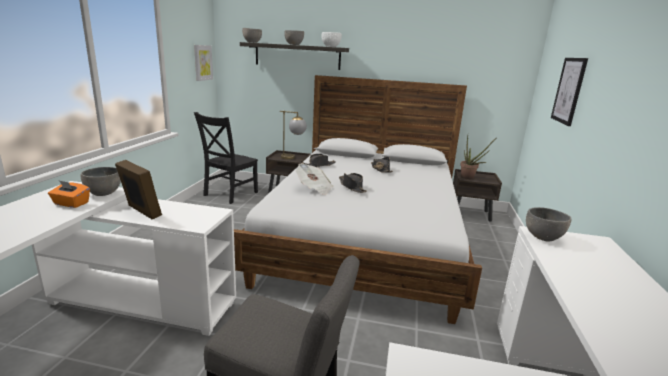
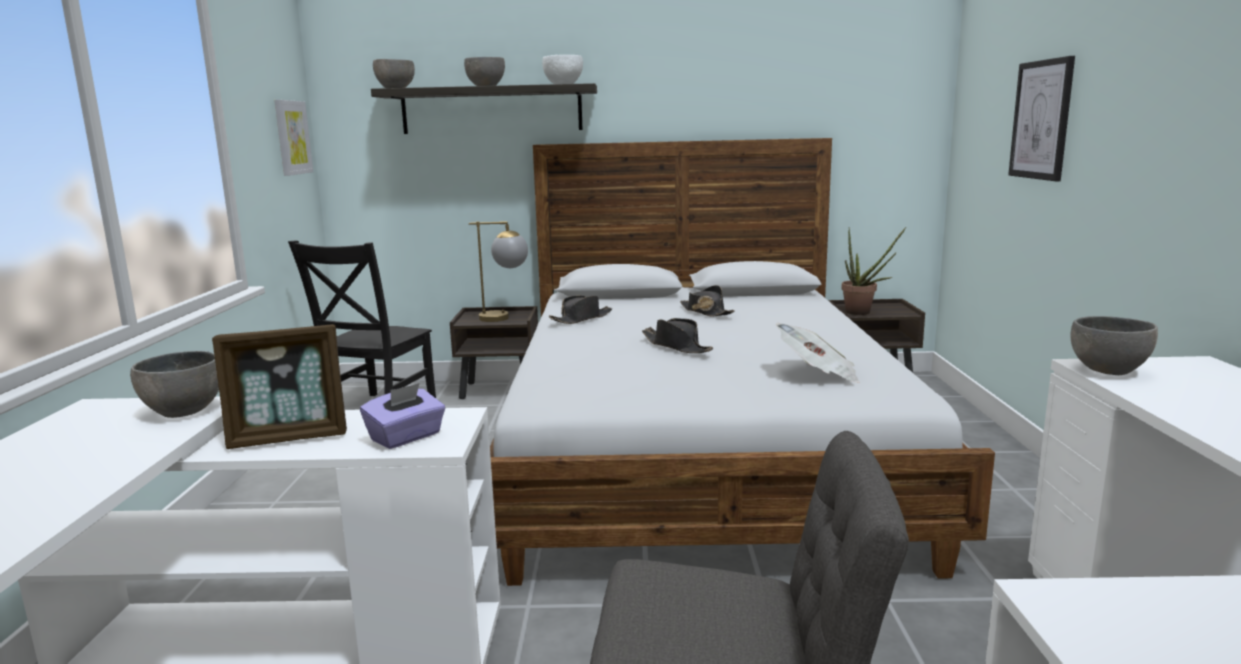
camera: 10 degrees left, 5 degrees down
orange tissue box [48,180,90,208] -> none
picture frame [115,160,162,219] -> picture frame turned 135 degrees clockwise [212,324,347,449]
newspaper [296,163,333,195] -> newspaper moved to [776,323,859,383]
none -> purple tissue box [360,383,445,449]

